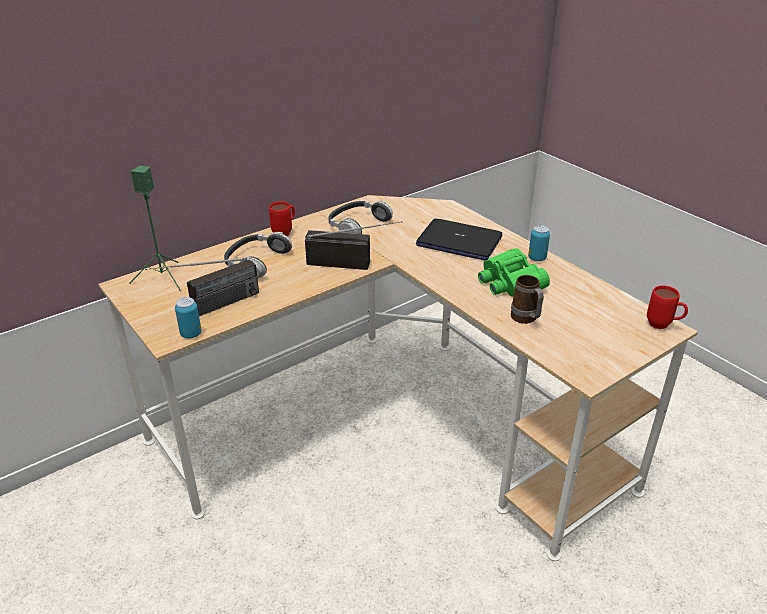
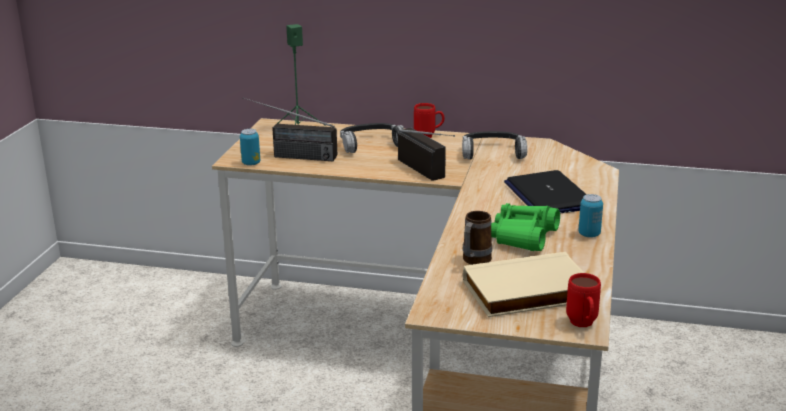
camera: 50 degrees right, 10 degrees down
none -> beige book [463,252,584,317]

